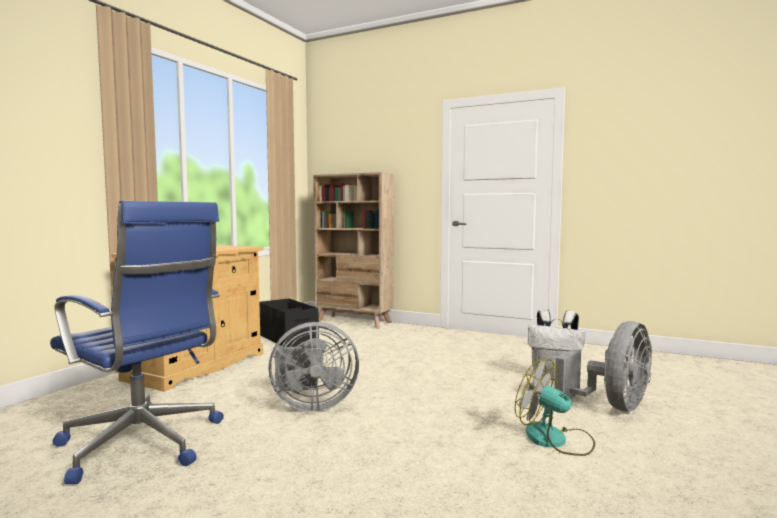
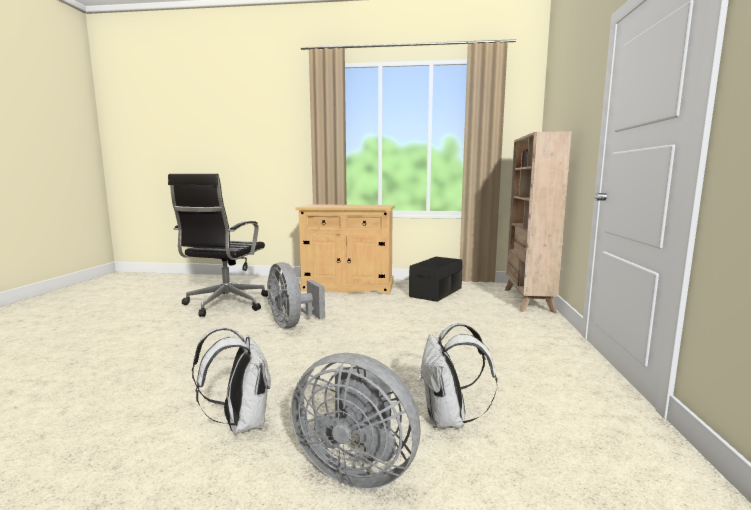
camera: 70 degrees right, 5 degrees up
blue office chair [50,201,224,484] -> black office chair [168,174,268,317]
fan [515,359,595,456] -> white backpack [192,327,271,434]

